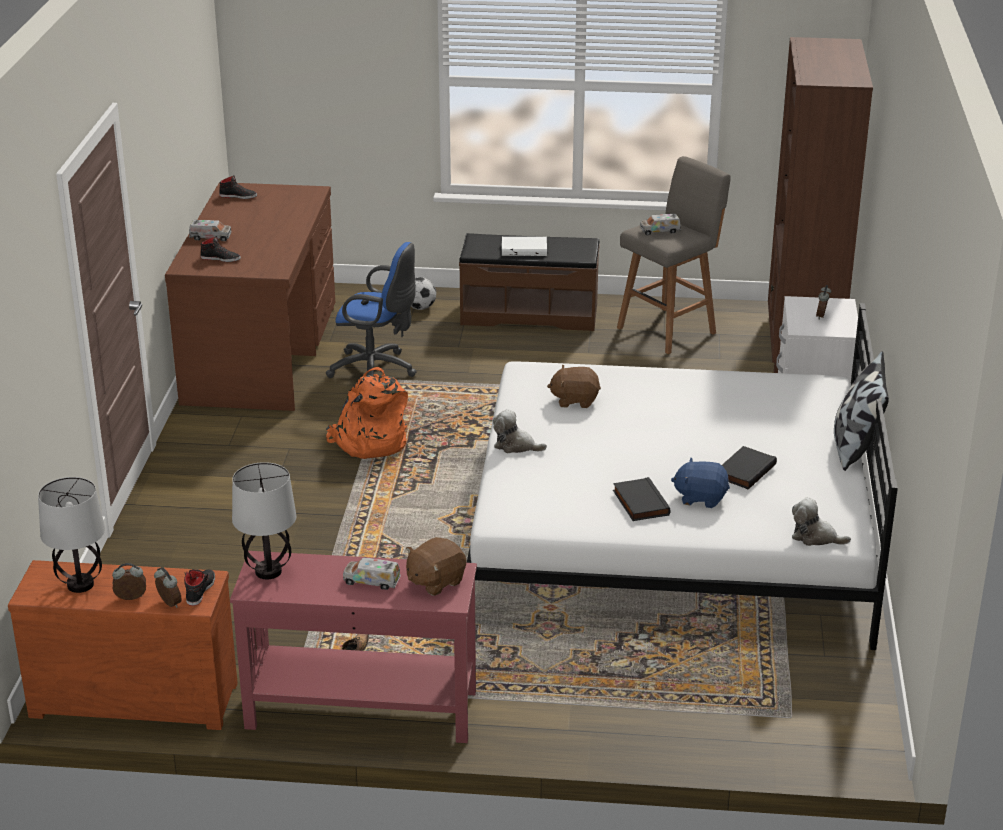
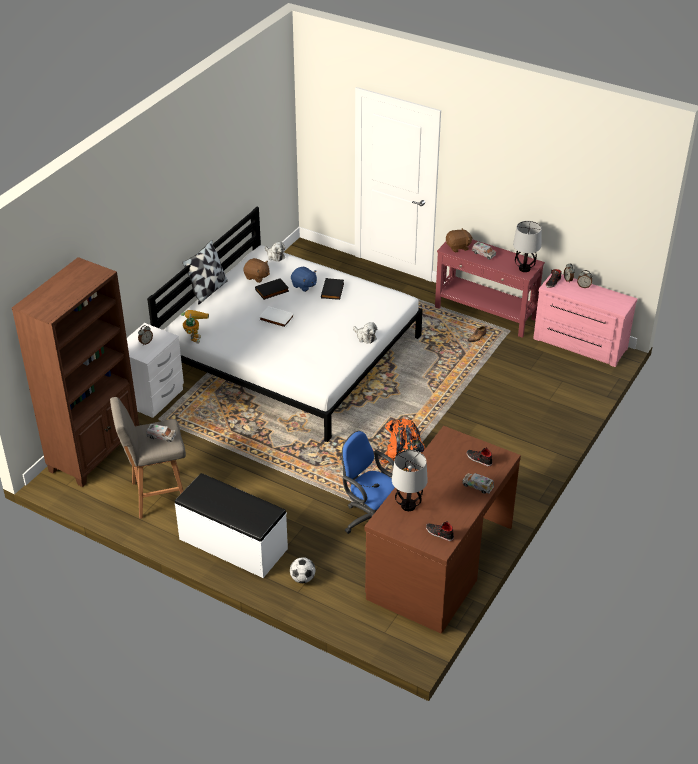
camera: 155 degrees left, 10 degrees up
brown dresser [8,560,238,730] -> pink dresser [533,273,637,367]
table lamp [38,477,105,593] -> table lamp moved to [392,450,428,511]
brown bench [459,233,600,331] -> white bench [175,473,288,578]
white book [502,237,547,256] -> white book moved to [259,306,294,328]
brown plush toy [547,365,601,408] -> brown plush toy moved to [243,258,270,283]
none -> toy robot [181,310,209,344]

